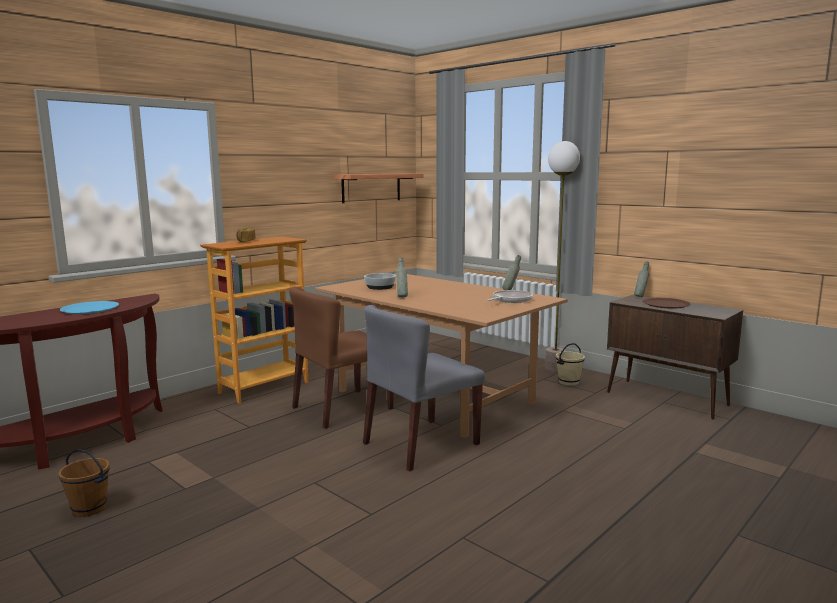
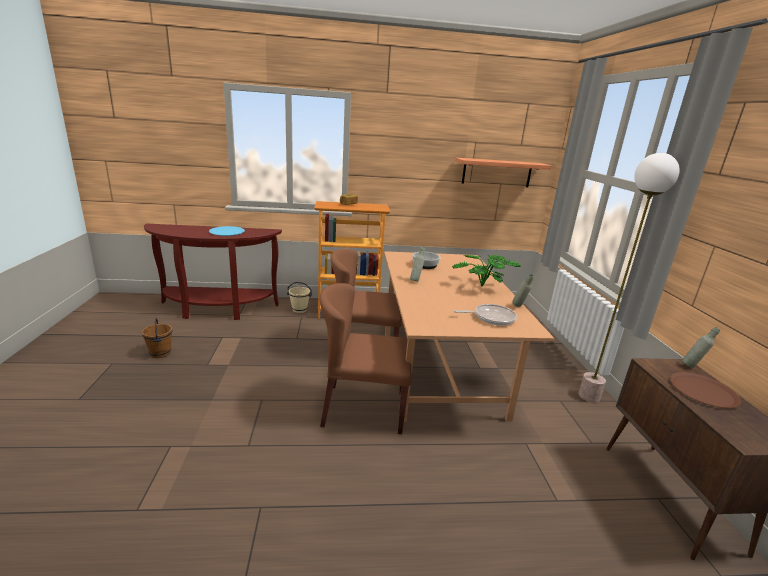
camera: 40 degrees right, 10 degrees up
grey chair [363,305,485,472] -> brown chair [320,283,412,434]
beige bucket [556,343,585,386] -> beige bucket moved to [287,282,312,313]
none -> potted plant [452,254,521,287]

